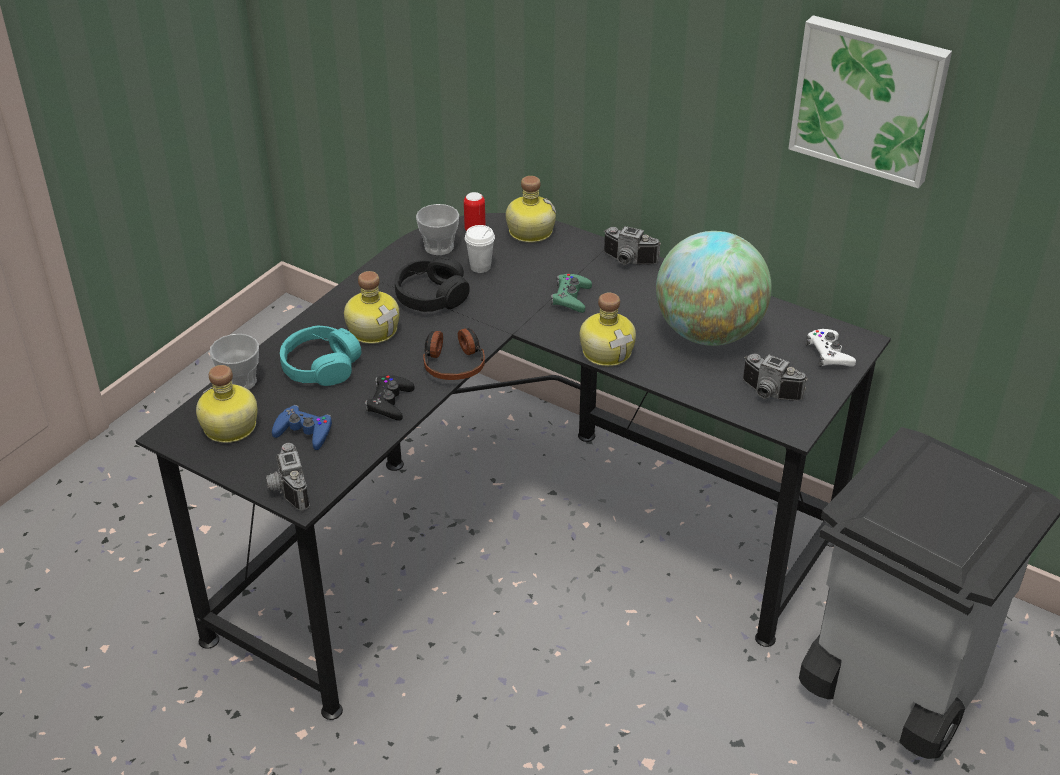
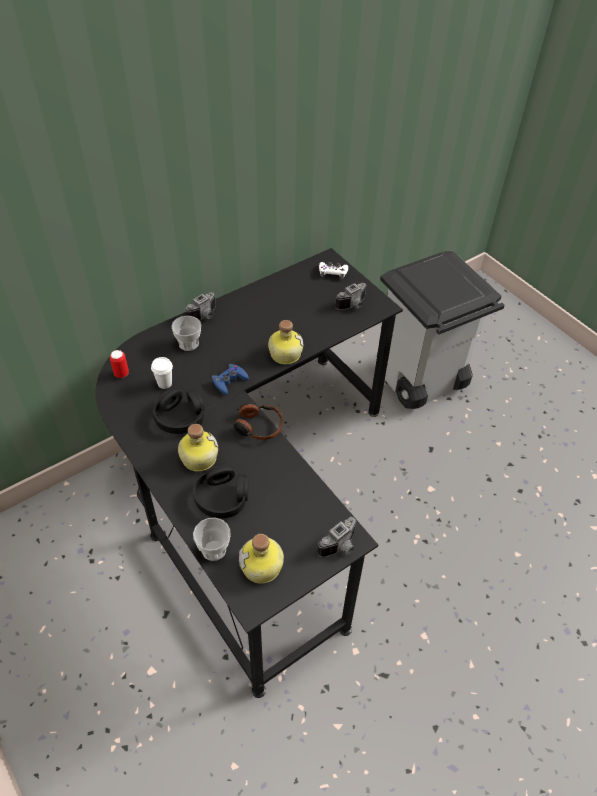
camera: 70 degrees left, 10 degrees up
camera [266,443,310,511] -> camera turned 45 degrees counterclockwise [317,517,356,557]
blue game controller [272,405,332,450] -> blue game controller moved to [212,364,249,395]
turquoise headphones [280,325,361,386] -> black headphones [193,464,248,519]
black game controller [365,375,415,421] -> none
cup [416,204,459,255] -> cup moved to [171,316,201,351]
bottle [506,176,556,243] -> none
green game controller [551,274,592,313] -> none
globe [656,231,772,346] -> none
picture [788,15,952,188] -> none

